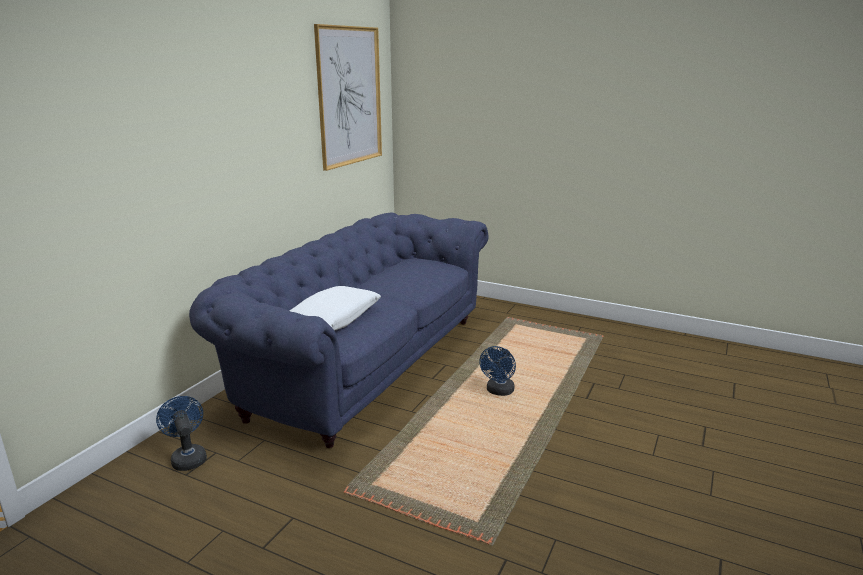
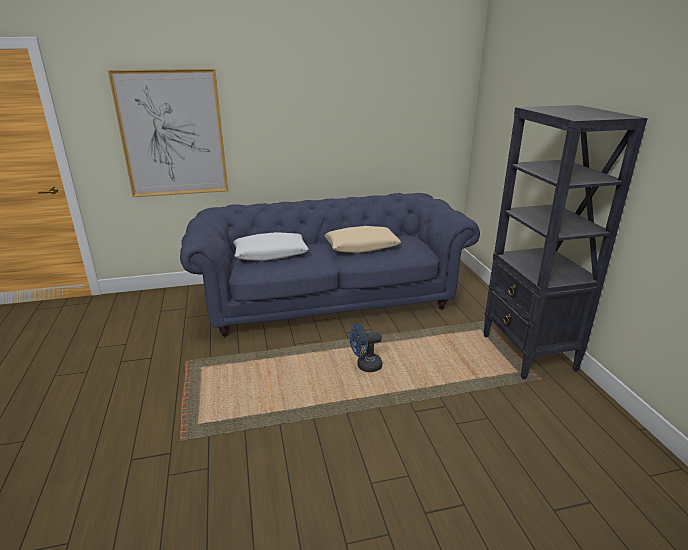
camera: 50 degrees right, 5 degrees up
blue fan [156,396,207,471] -> none
picture [314,24,382,171] -> picture moved to [108,68,228,197]
none -> beige pillow [325,226,401,253]
none -> black bookcase [483,105,648,379]

